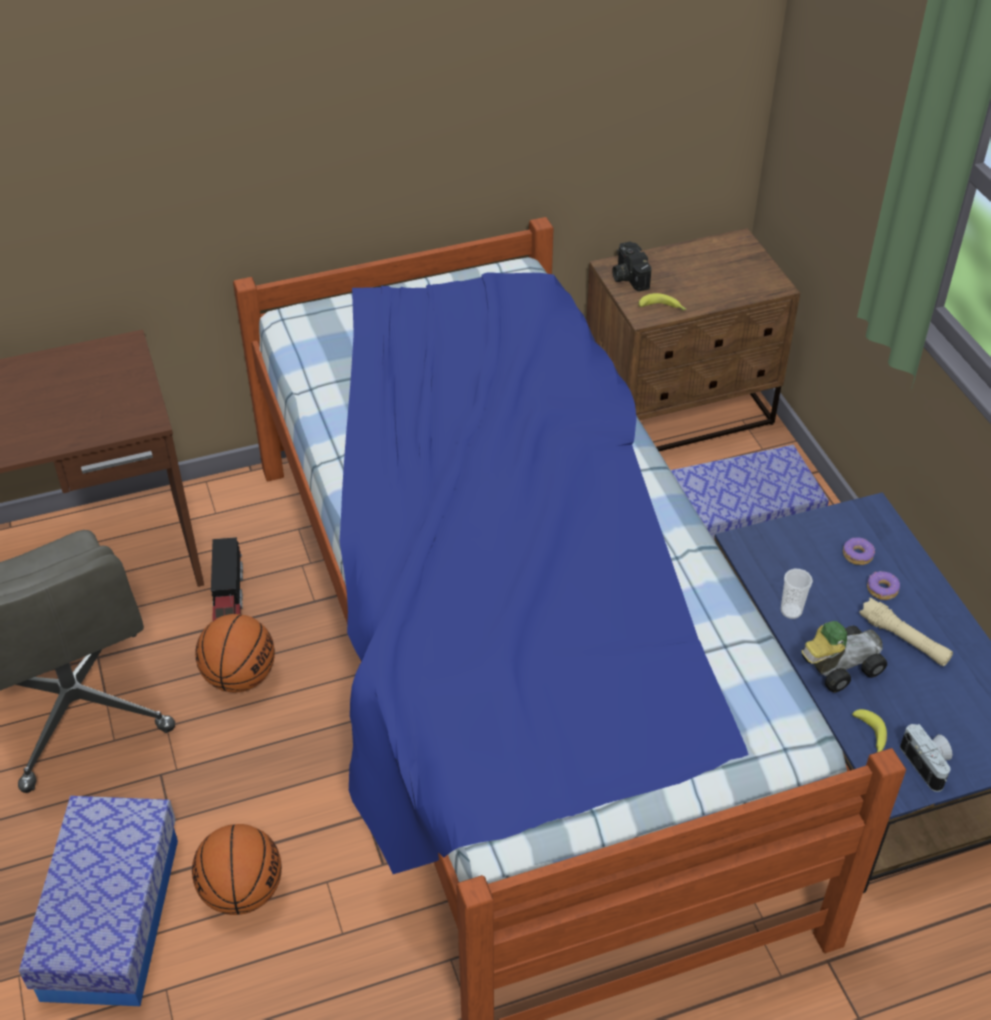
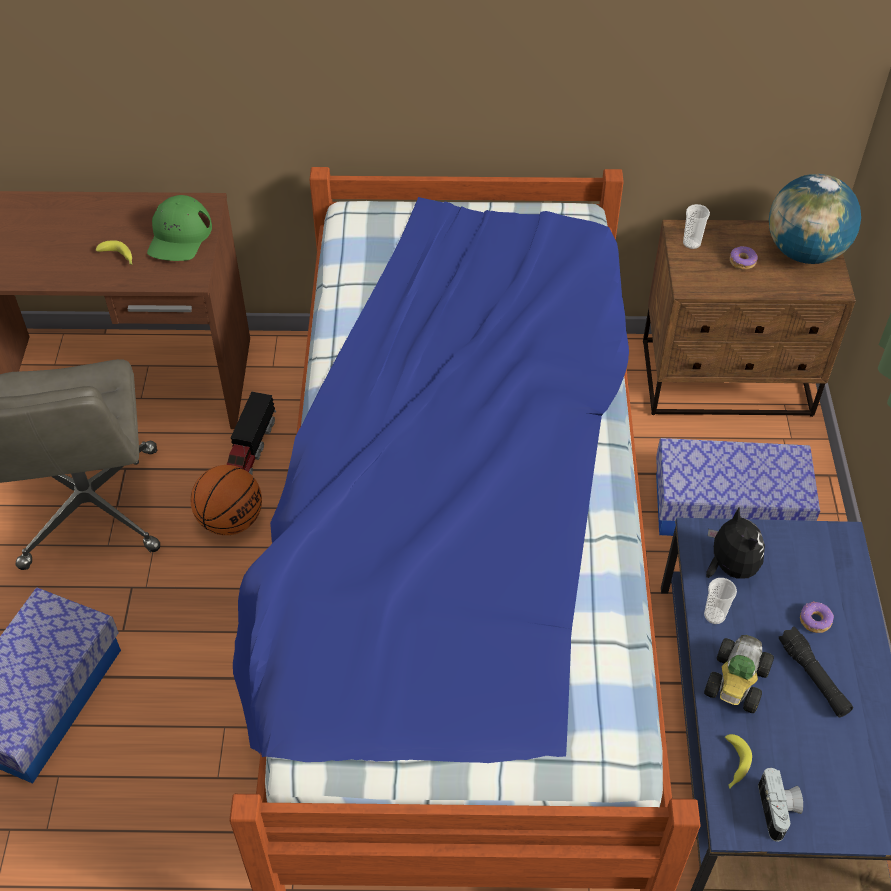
camera: 20 degrees right, 5 degrees up
basketball [192,824,282,915] -> none
camera [612,241,651,292] -> cup [683,204,710,249]
banana [639,293,686,310] -> banana moved to [96,240,133,265]
toy car [802,621,887,693] -> toy car turned 60 degrees counterclockwise [704,635,774,713]
donut [843,538,875,565] -> donut moved to [730,246,758,270]
beige flashlight [859,597,953,666] -> black flashlight [778,626,853,717]
none -> green cap [147,195,212,261]
none -> plush toy [706,506,765,579]
none -> globe [769,174,861,264]

